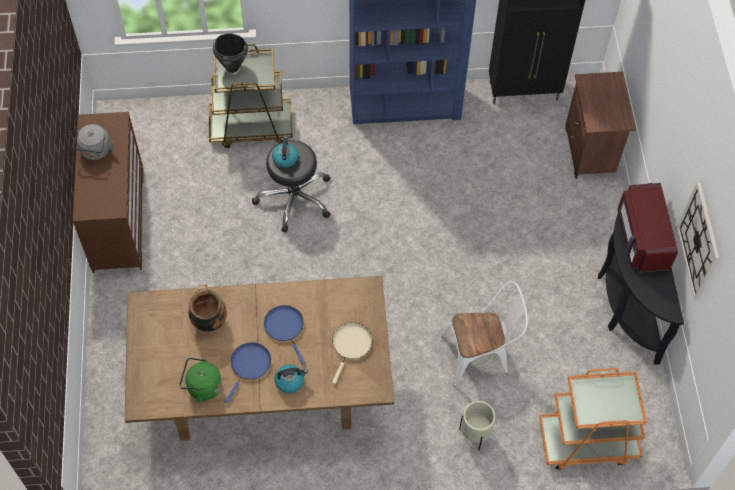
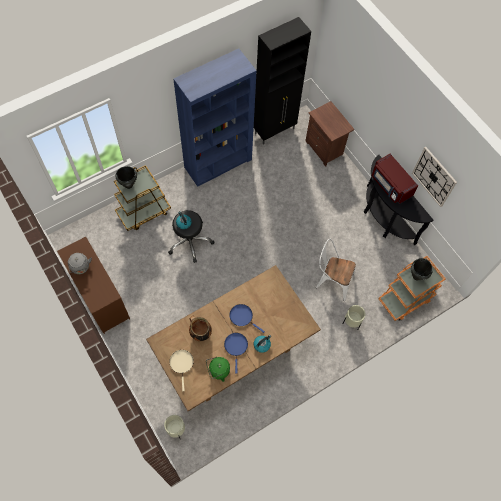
camera: 30 degrees left, 5 degrees up
beige frying pan [332,323,372,384] -> beige frying pan moved to [169,350,194,391]
white chair [442,281,528,387] -> white chair turned 120 degrees counterclockwise [316,239,356,301]
none -> beige planter [164,415,185,438]
none -> black cooking pot [411,258,433,280]

